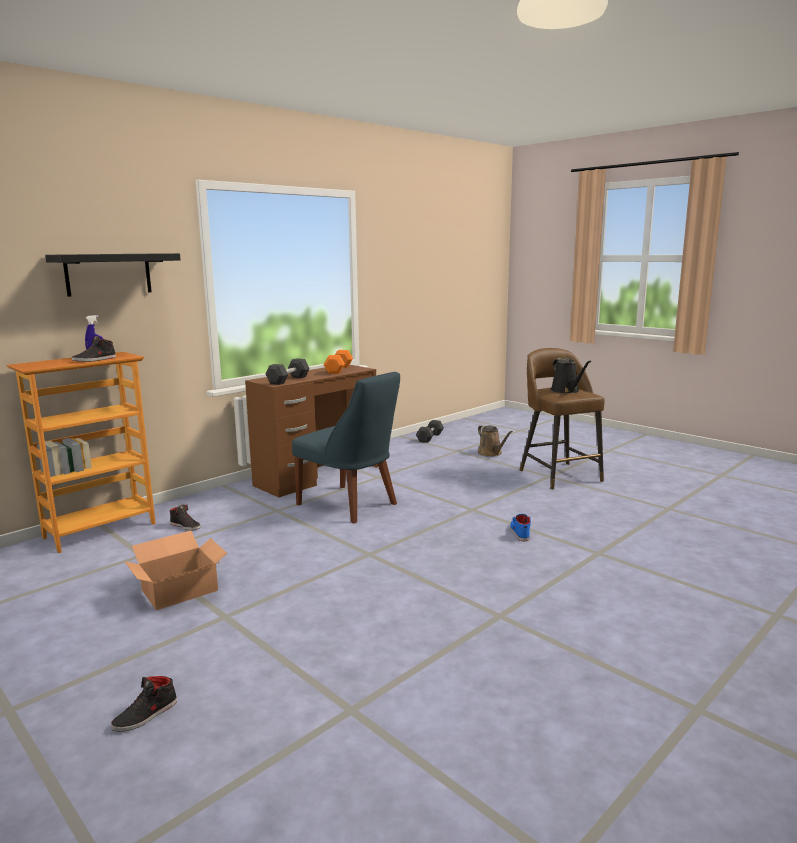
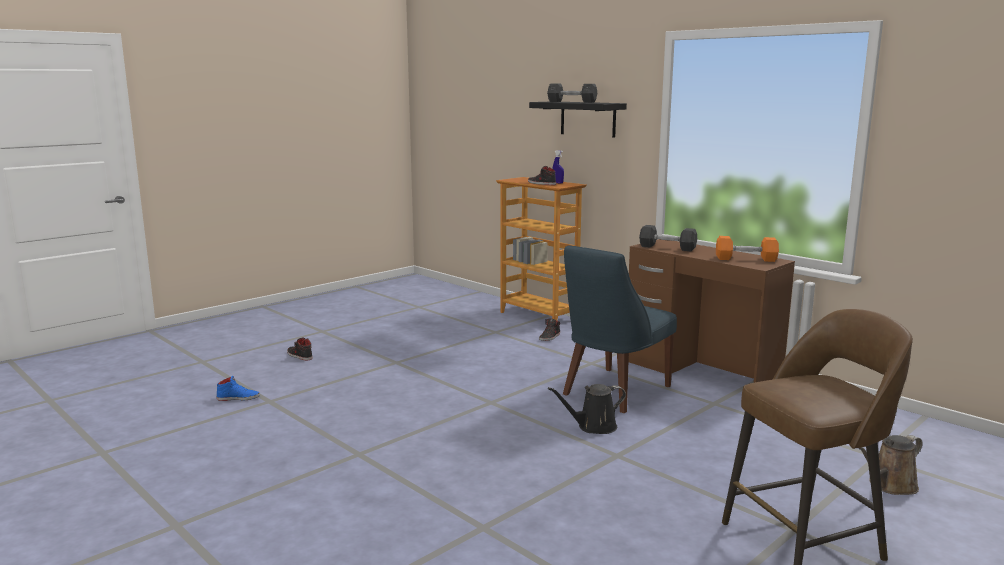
camera: 90 degrees right, 0 degrees up
cardboard box [124,531,227,610] -> none
grey dumbbell [416,420,444,443] -> grey dumbbell moved to [547,84,597,103]
blue shoe [510,514,531,541] -> blue shoe moved to [216,376,260,401]
black watering can [551,358,591,393] -> black watering can moved to [548,384,626,434]

